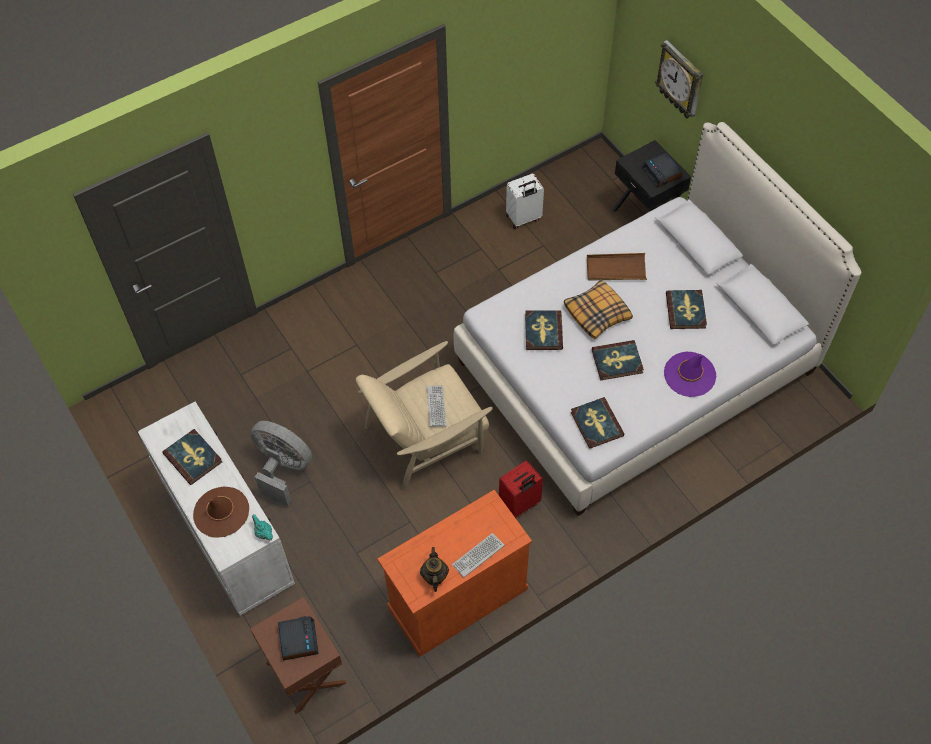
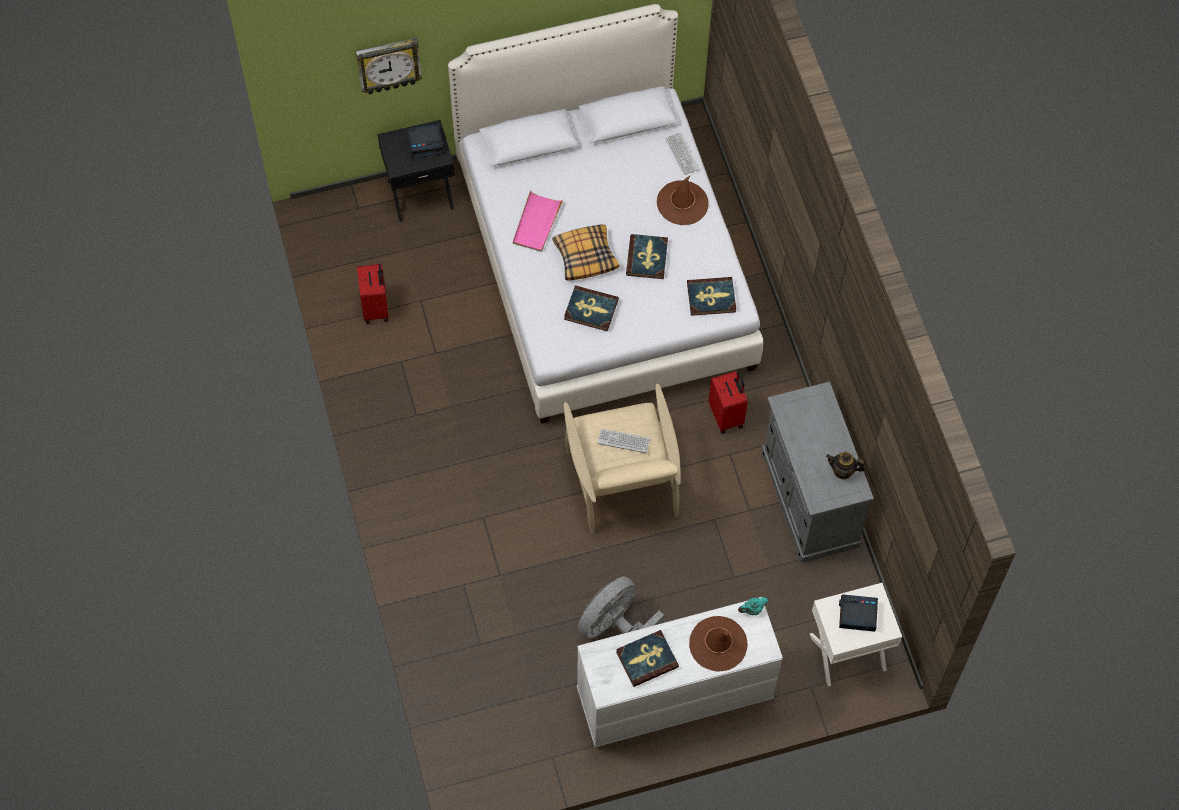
camera: 75 degrees left, 5 degrees up
brown nightstand [250,597,346,714] -> white nightstand [810,583,902,686]
orange cabinet [377,490,532,657] -> grey cabinet [761,382,874,563]
keyboard [452,533,504,577] -> keyboard moved to [665,132,700,175]
white suitcase [506,173,544,229] -> red suitcase [357,264,389,324]
brown tray [587,253,647,281] -> pink tray [513,190,563,252]
purple hat [664,352,716,397] -> brown hat [657,176,709,225]
book [666,290,707,329] -> none

